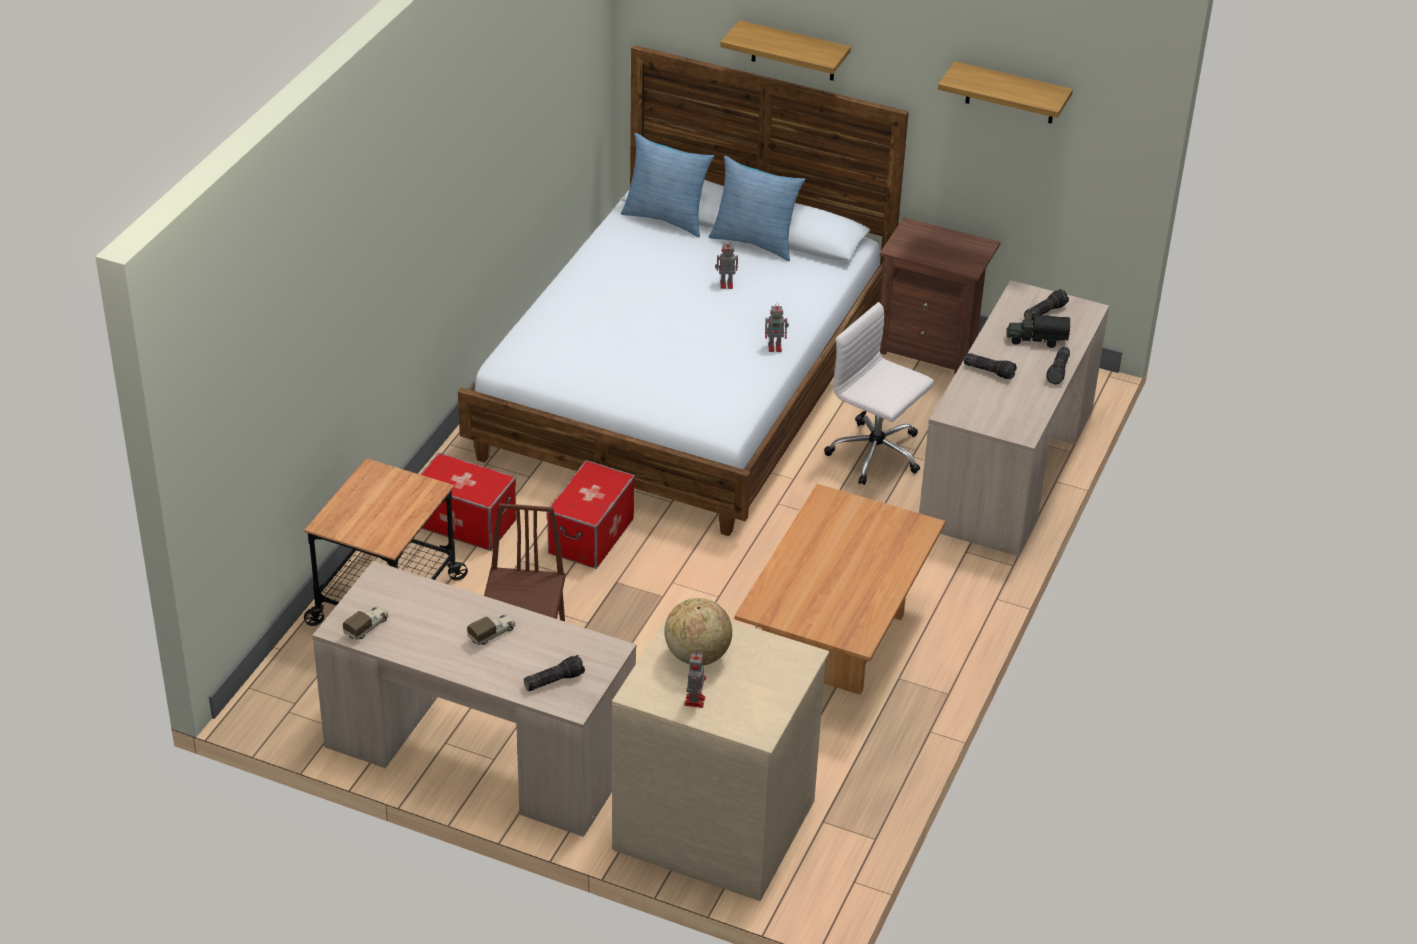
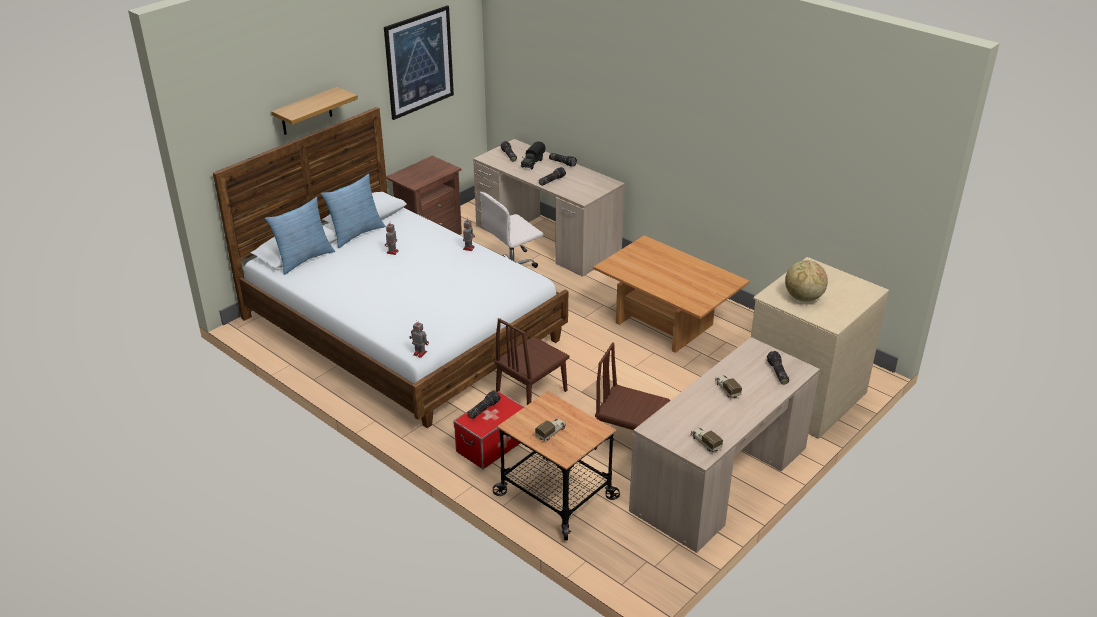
camera: 70 degrees left, 5 degrees down
storage box [546,460,635,569] -> brown chair [495,318,569,405]
toy robot [684,651,706,708] -> toy robot moved to [409,321,429,358]
shelf [938,61,1073,124] -> picture [384,5,454,120]
none -> flashlight [468,390,501,419]
none -> toy truck [535,418,566,441]

